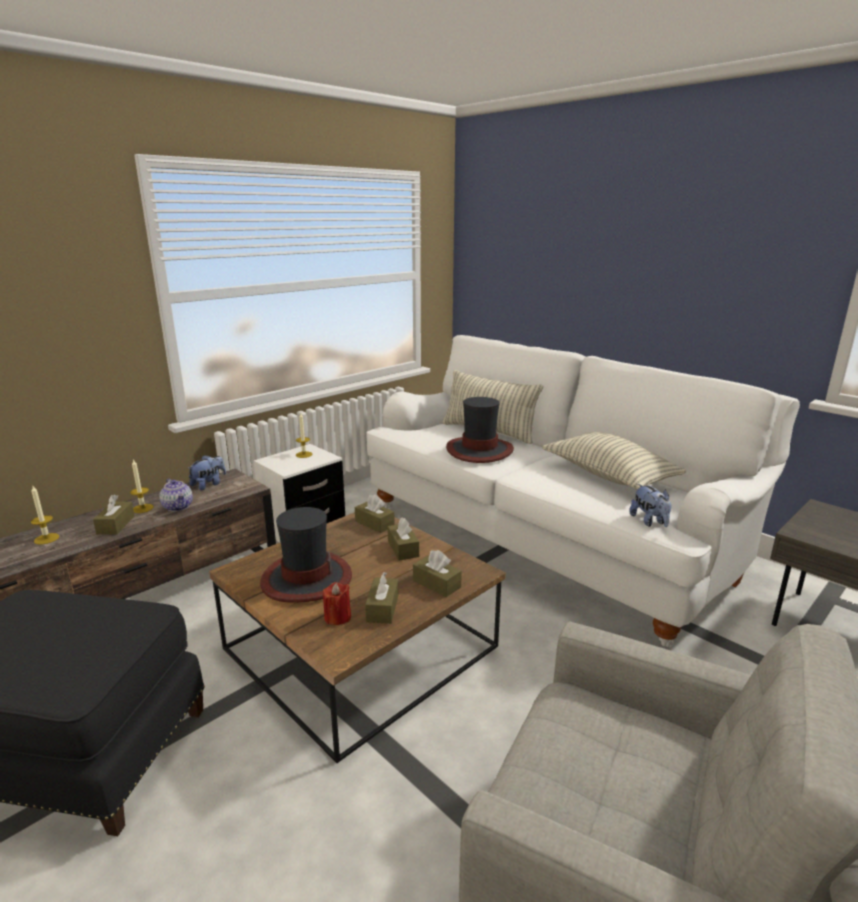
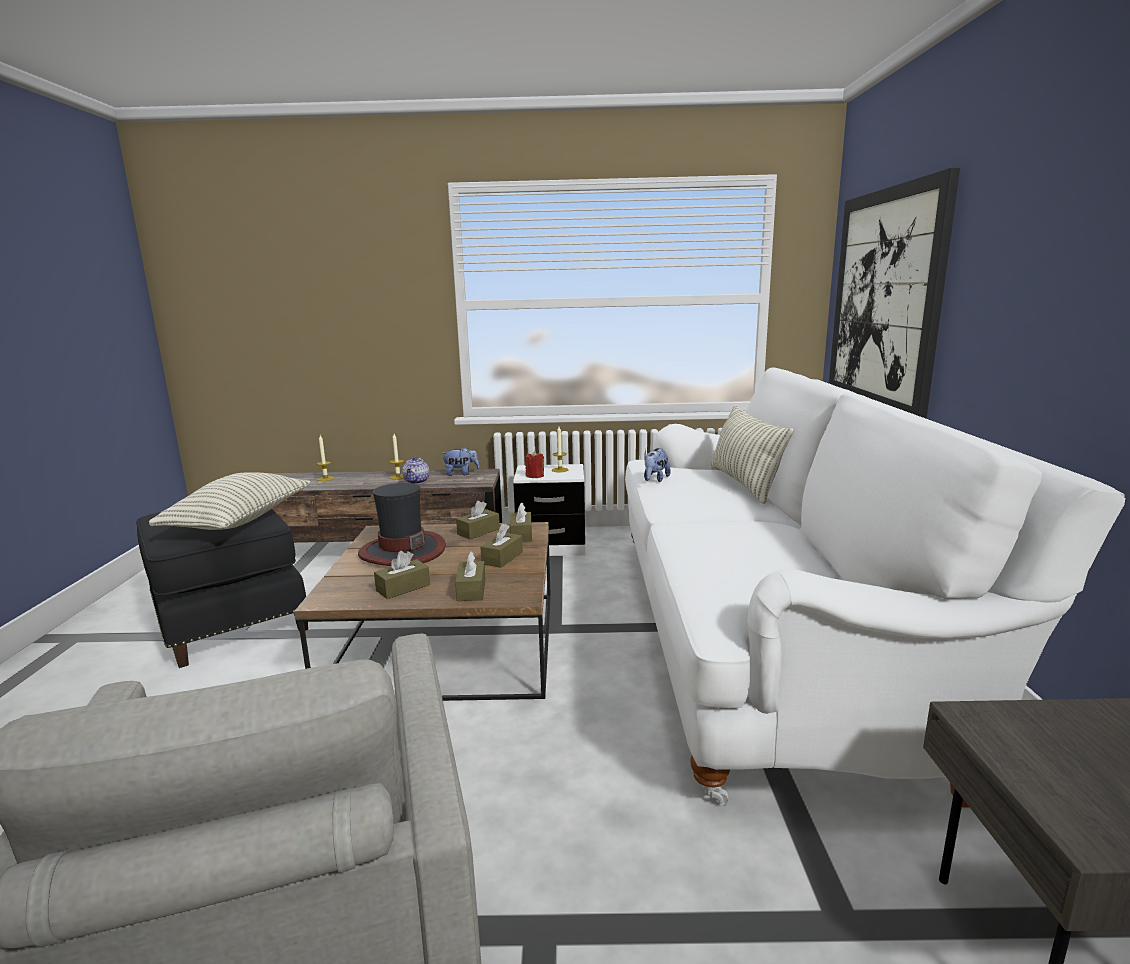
camera: 45 degrees right, 5 degrees down
brown tissue box [93,495,135,535] -> brown tissue box moved to [456,501,500,539]
red candle [323,582,351,625] -> red candle moved to [525,451,544,478]
hat [446,397,514,463] -> none
pillow [542,432,686,490] -> pillow moved to [149,472,311,530]
plush toy [629,484,671,527] -> plush toy moved to [644,448,671,482]
none -> picture [829,168,960,419]

